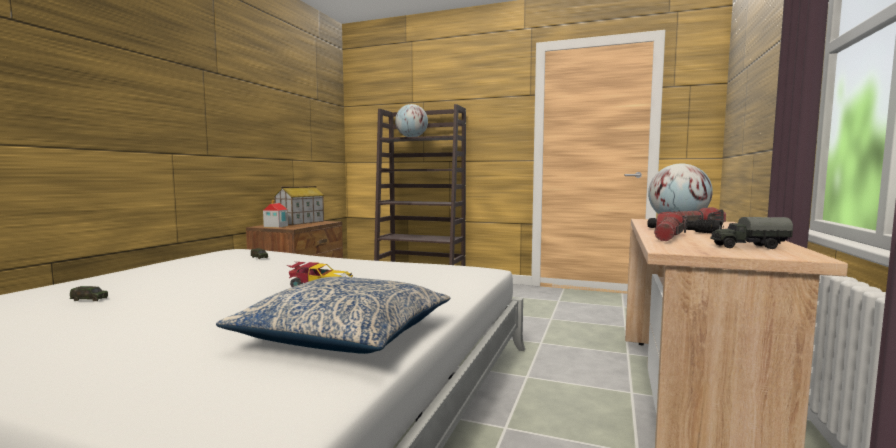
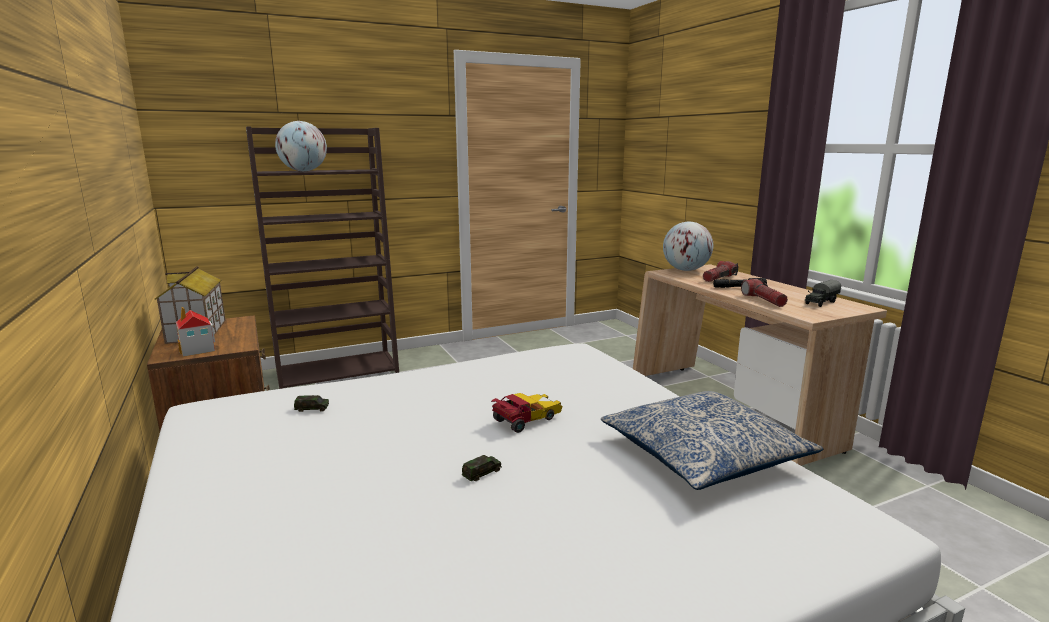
camera: 45 degrees left, 10 degrees up
toy car [70,286,108,301] -> toy car moved to [462,455,502,481]

